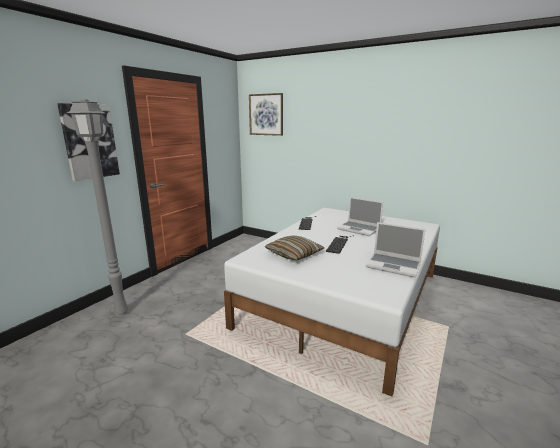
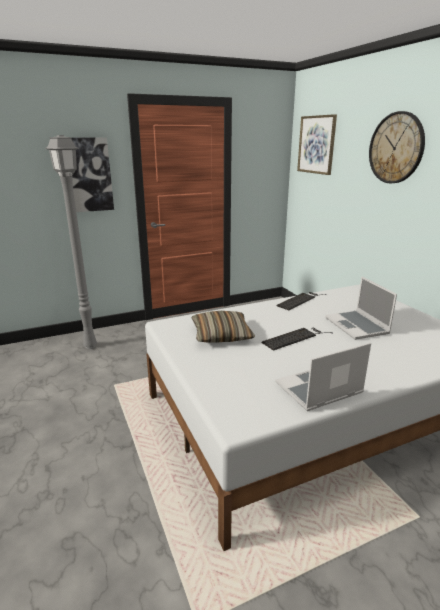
camera: 35 degrees right, 5 degrees up
laptop [366,222,426,277] -> laptop turned 90 degrees clockwise [275,342,371,411]
none -> wall clock [369,111,425,183]

